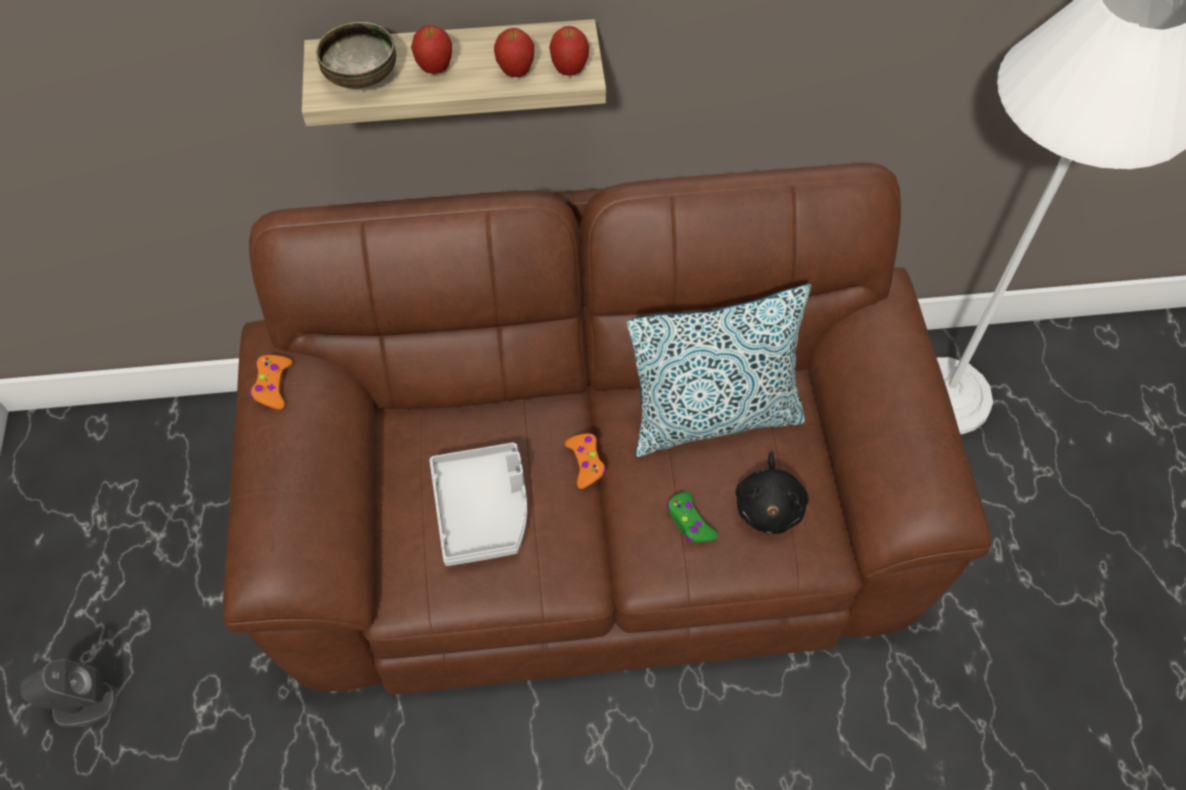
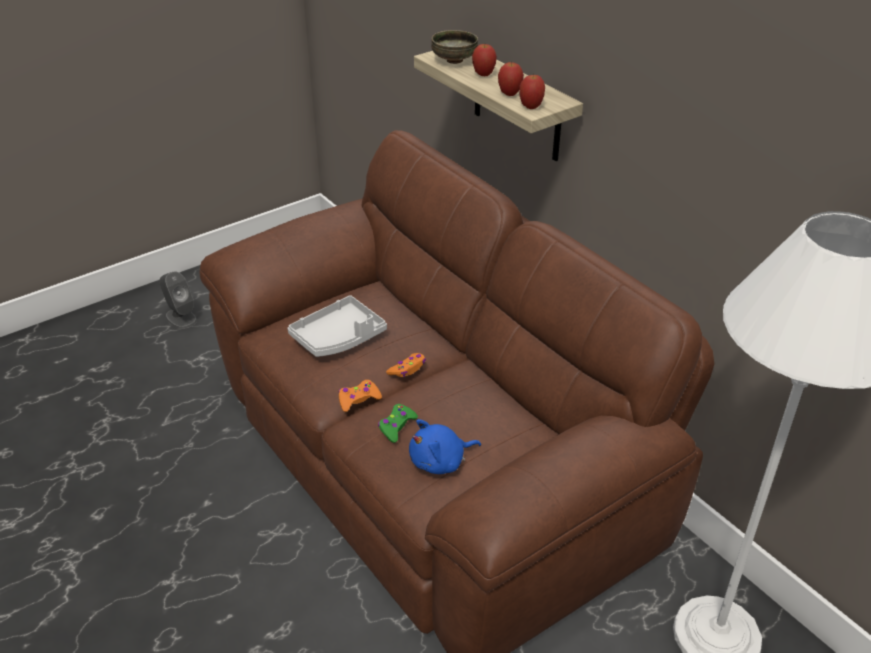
camera: 60 degrees right, 20 degrees down
orange game controller [250,355,292,410] -> orange game controller moved to [339,380,382,412]
pillow [627,284,811,457] -> none
black plush toy [735,452,809,534] -> blue plush toy [409,419,481,474]

